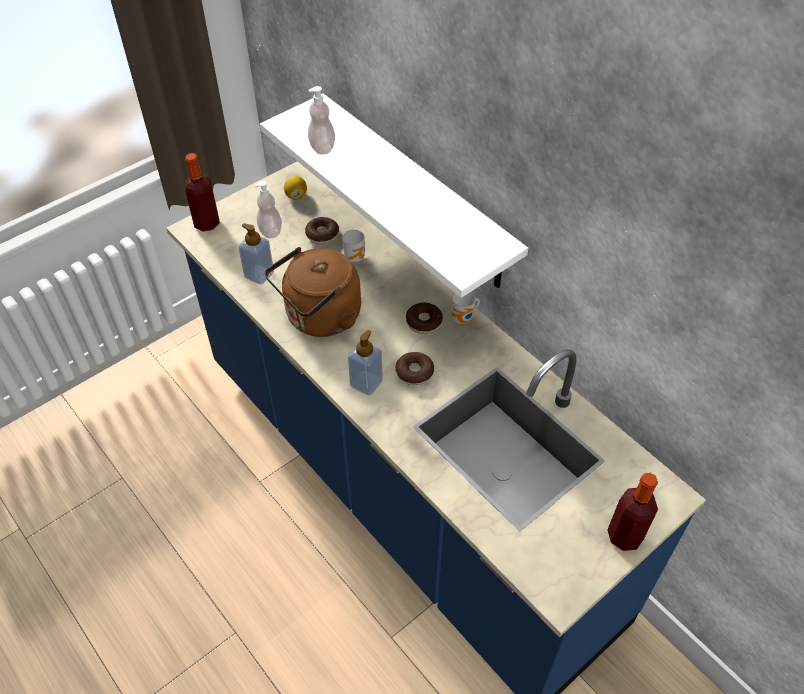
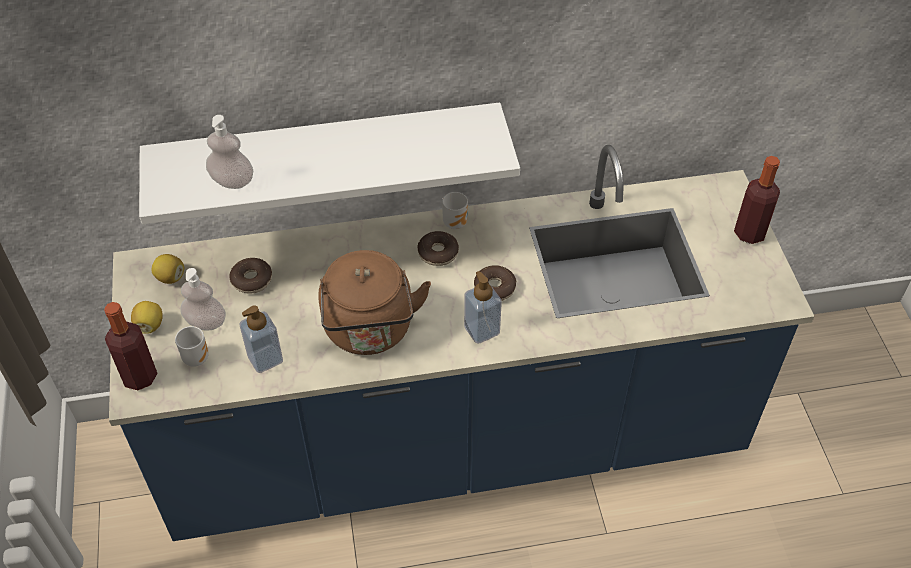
camera: 60 degrees left, 0 degrees up
mug [342,230,365,262] -> mug moved to [175,326,209,367]
none -> lemon [131,301,163,334]

